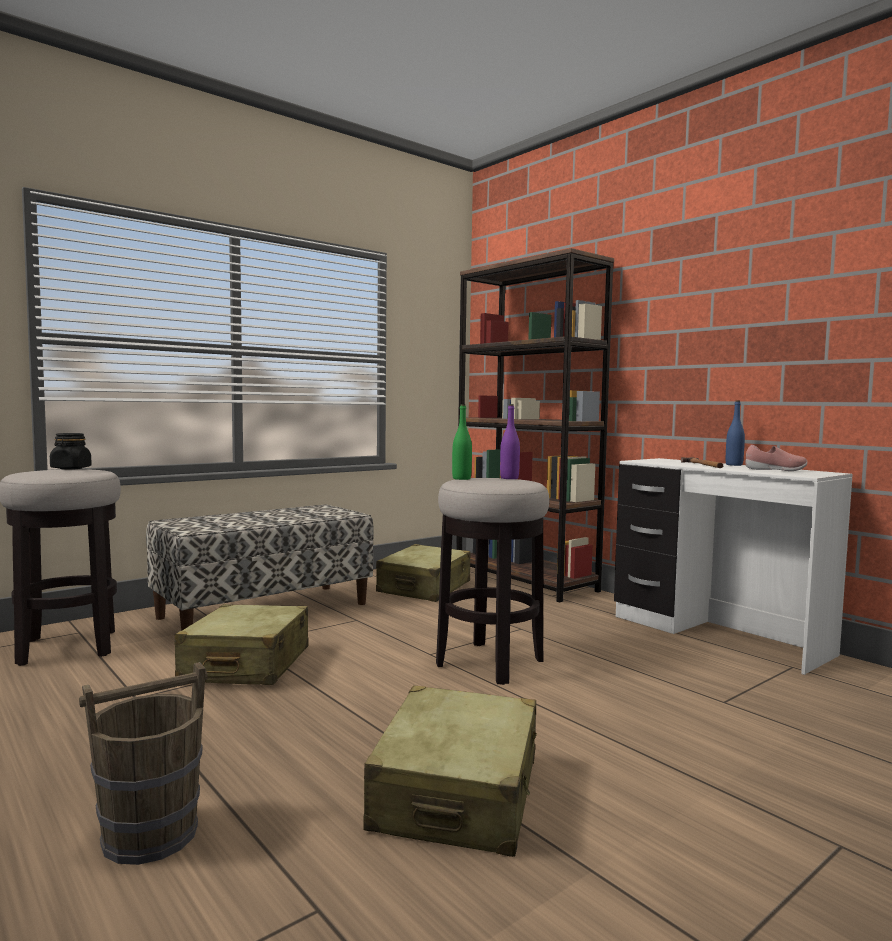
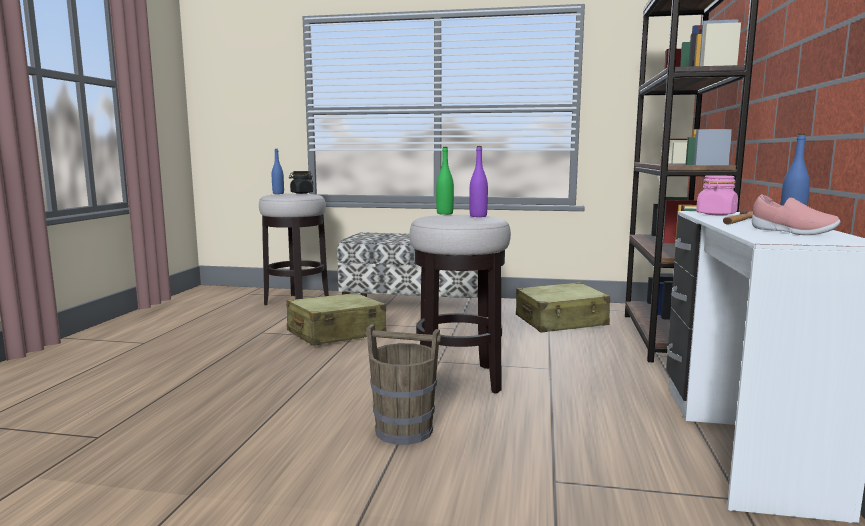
camera: 50 degrees right, 5 degrees up
brown bucket [79,662,208,865] -> brown bucket moved to [366,324,441,445]
beige suitcase [363,686,537,857] -> none
none -> blue bottle [272,149,284,194]
none -> pink jar [696,175,738,216]

